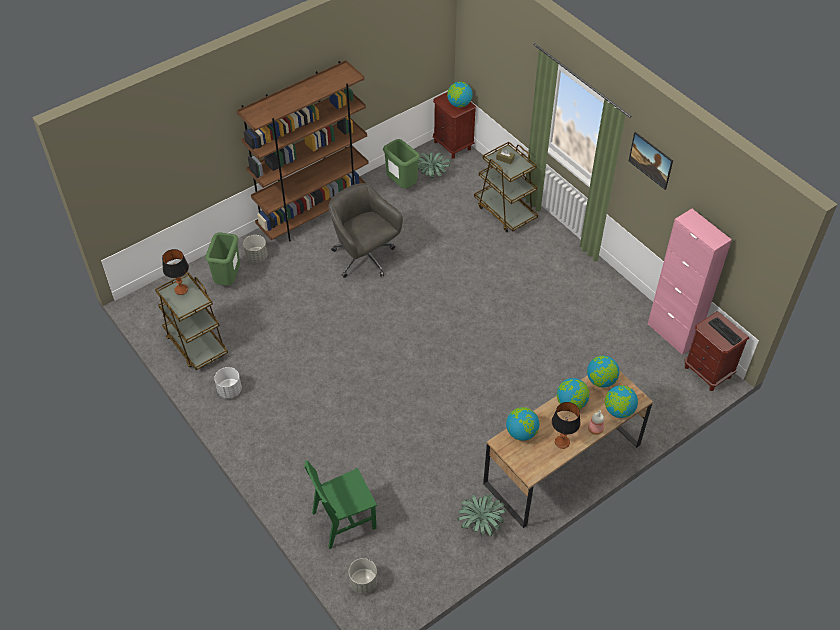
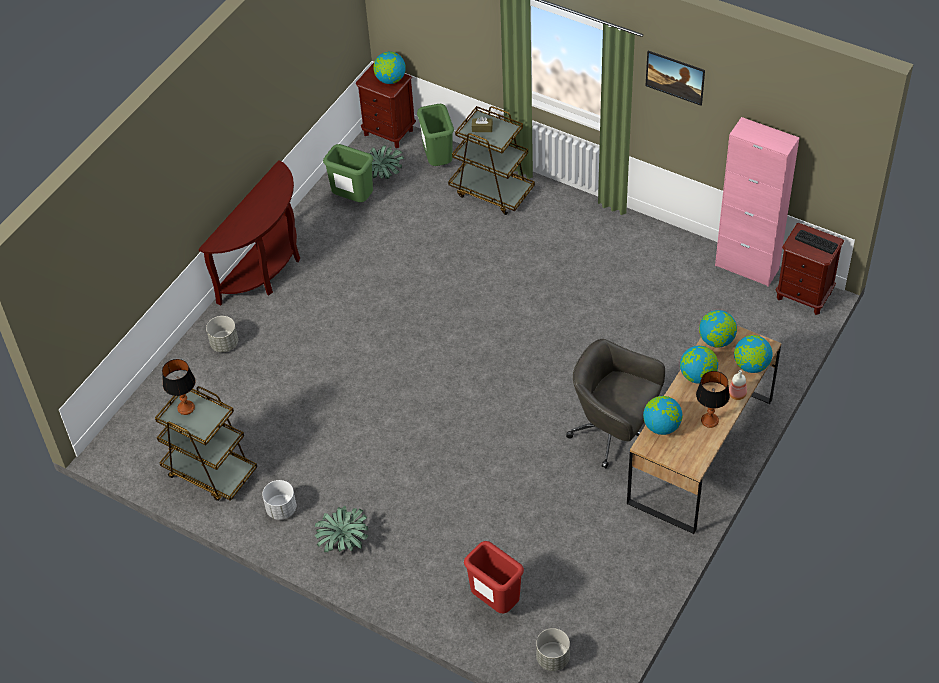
camera: 20 degrees left, 0 degrees up
green trash can [205,233,240,285] -> green trash can moved to [417,104,454,166]
brown bookcase [237,60,369,241] -> brown console table [199,160,300,306]
green chair [304,460,377,549] -> red trash can [464,541,524,613]
grey office chair [329,183,403,278] -> grey office chair moved to [566,339,665,468]
potted plant [458,494,506,537] -> potted plant moved to [315,506,369,552]

